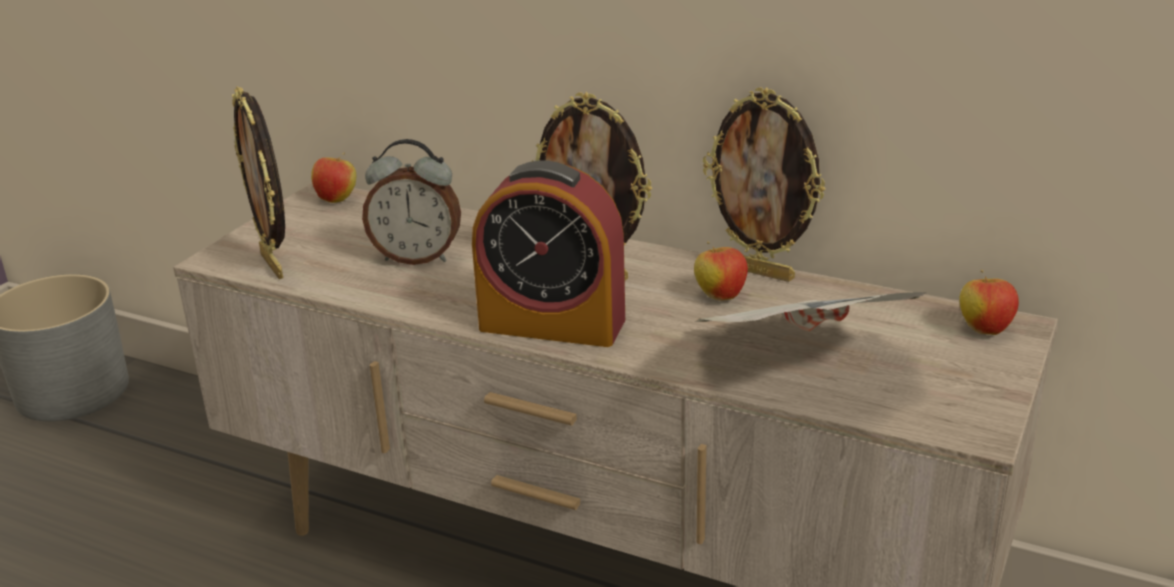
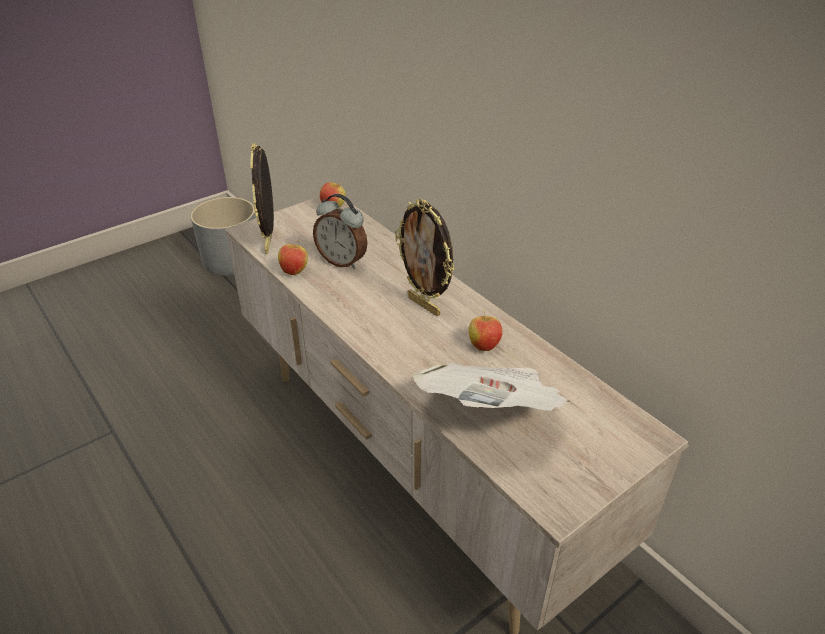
camera: 25 degrees right, 10 degrees up
alarm clock [472,160,625,347] -> none
picture frame [703,87,826,282] -> none
apple [959,270,1019,335] -> apple moved to [278,240,308,275]

